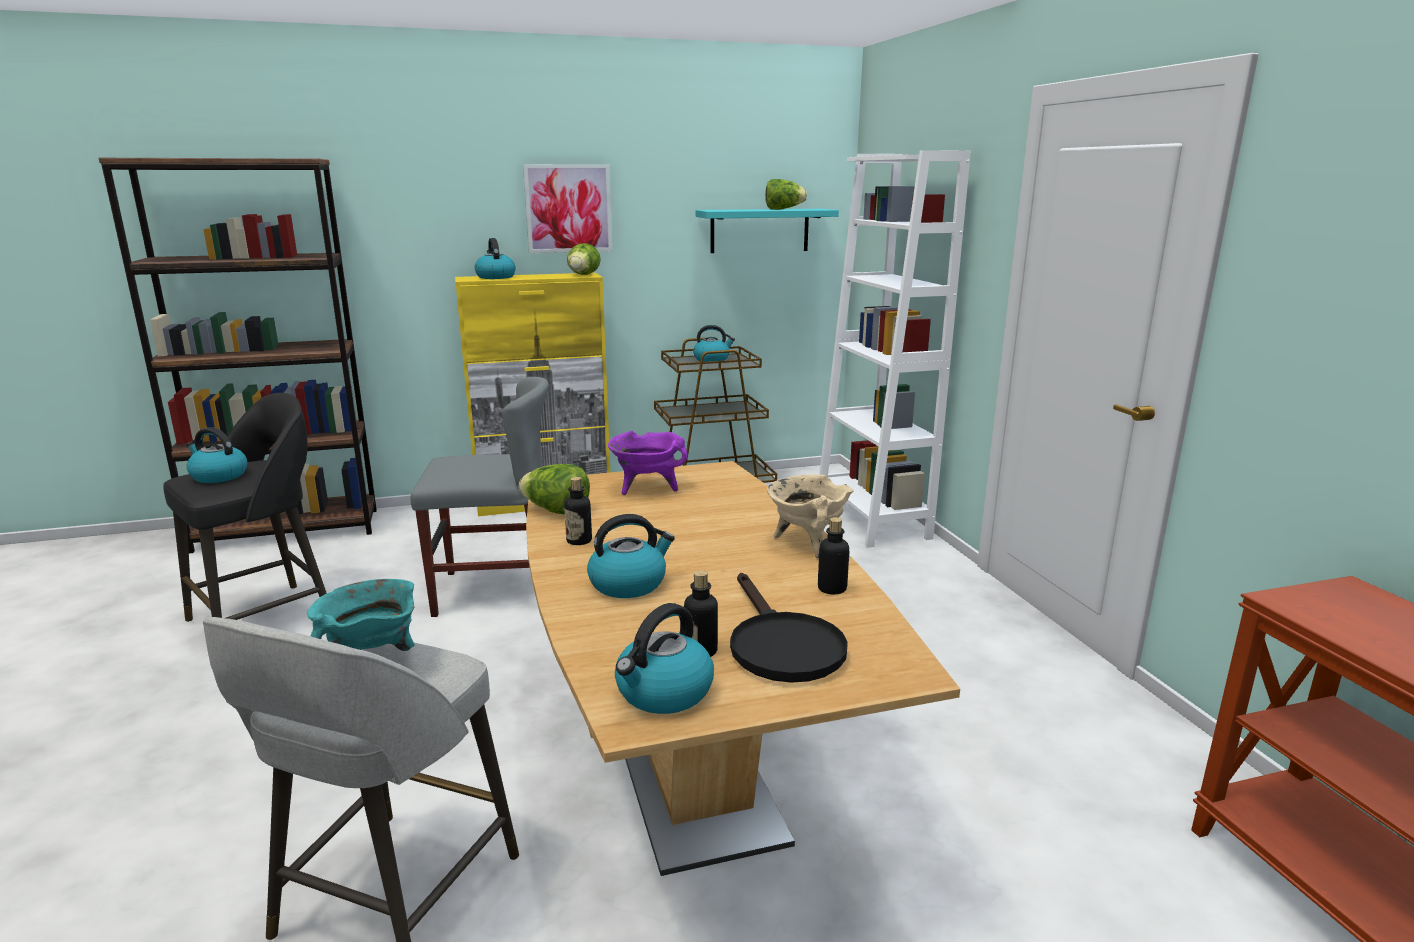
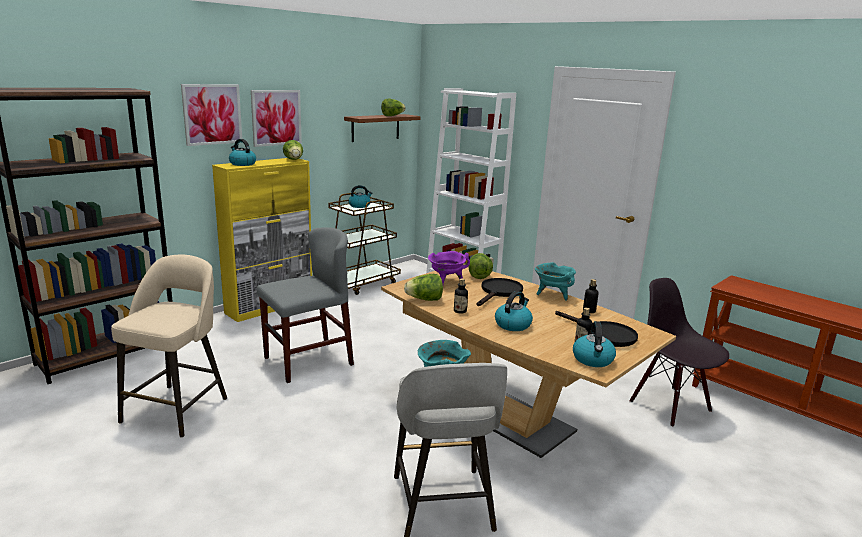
camera: 30 degrees left, 0 degrees up
black stool [163,393,327,622] -> beige stool [111,255,227,438]
kettle [186,427,247,483] -> none
turquoise shelf [695,209,839,253] -> brown shelf [344,114,421,142]
beige cooking pot [767,475,854,559] -> turquoise cooking pot [535,262,576,301]
none -> picture [181,84,242,146]
none -> lettuce [468,253,493,279]
none -> black frying pan [477,278,523,306]
none -> black chair [629,278,730,427]

